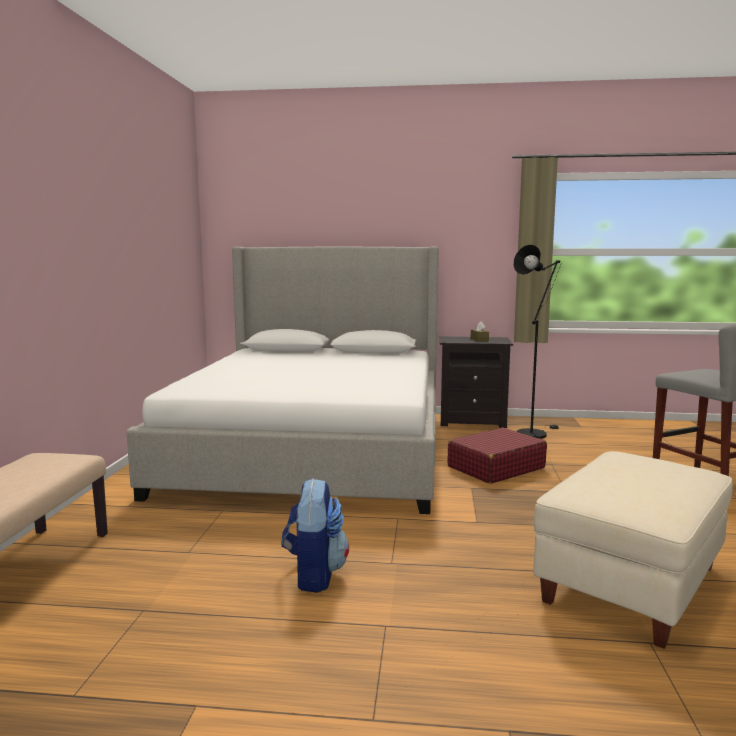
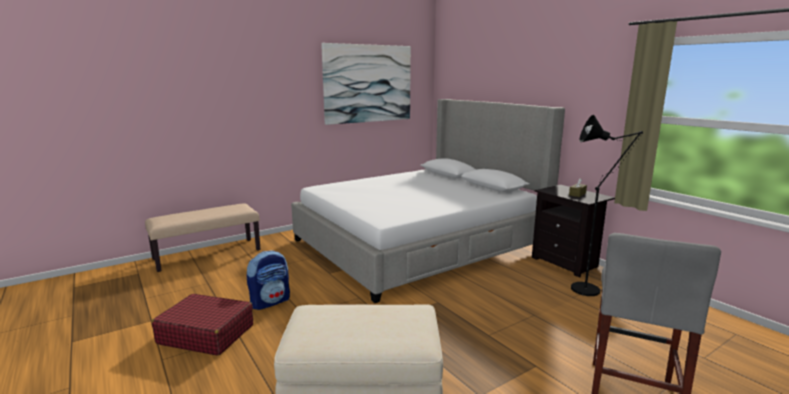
camera: 50 degrees right, 5 degrees up
red suitcase [447,428,547,484] -> red suitcase moved to [152,294,253,356]
none -> picture [321,43,411,125]

